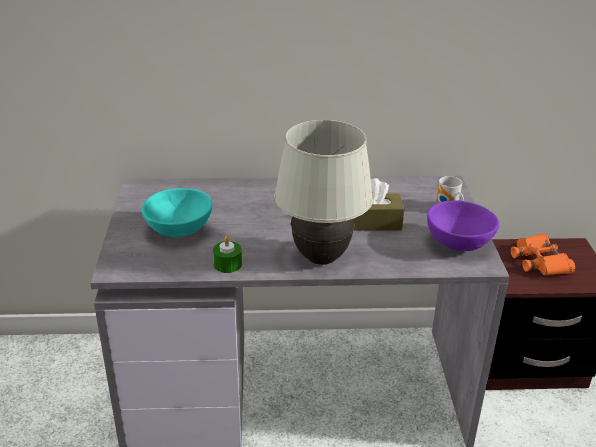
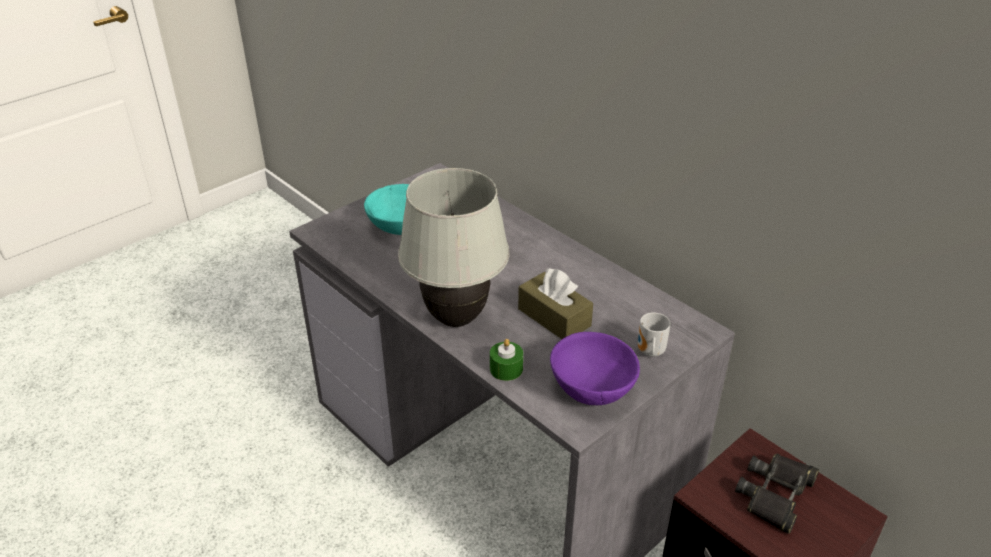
camera: 50 degrees right, 5 degrees up
green candle [213,236,242,273] -> green candle moved to [490,339,523,381]
orange binoculars [511,233,575,276] -> black binoculars [735,453,819,534]

